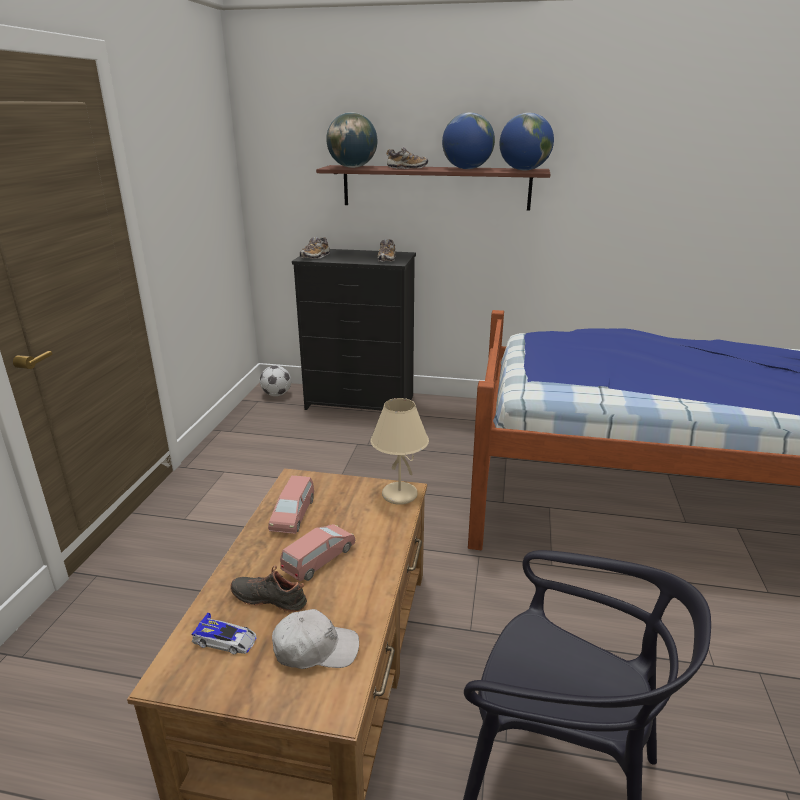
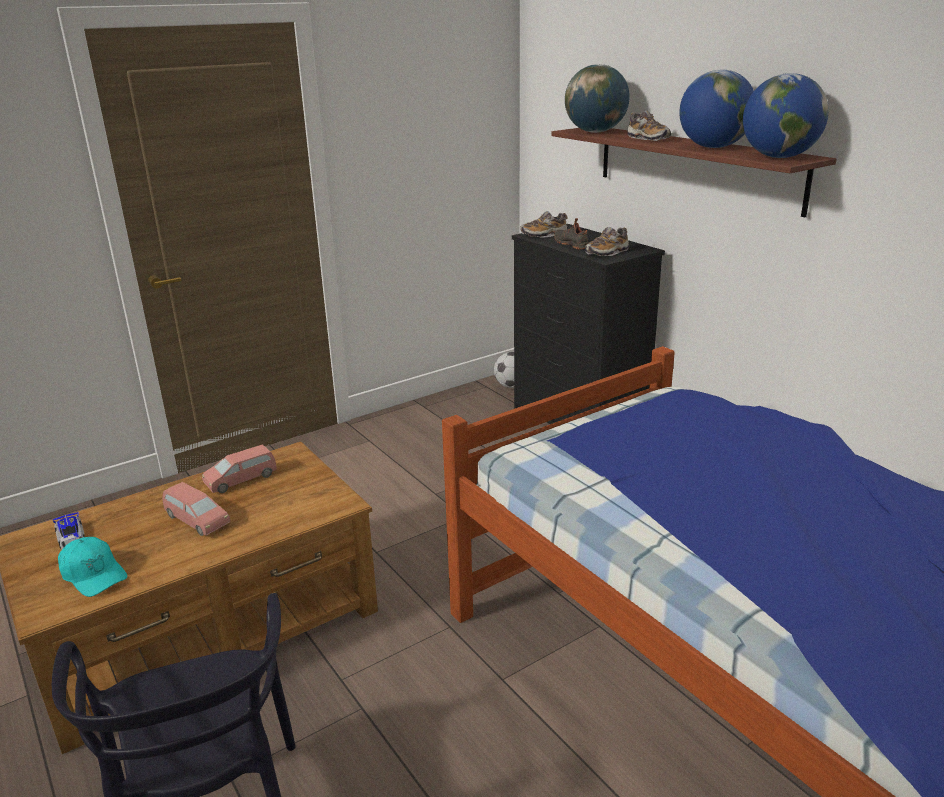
camera: 45 degrees right, 0 degrees up
black shoe [230,565,307,613] -> black shoe moved to [554,218,589,250]
white cap [272,609,359,669] -> turquoise cap [58,537,127,597]
pink toy car [280,524,355,581] -> pink toy car turned 45 degrees clockwise [162,482,230,536]
beige table lamp [370,398,429,505] -> none

